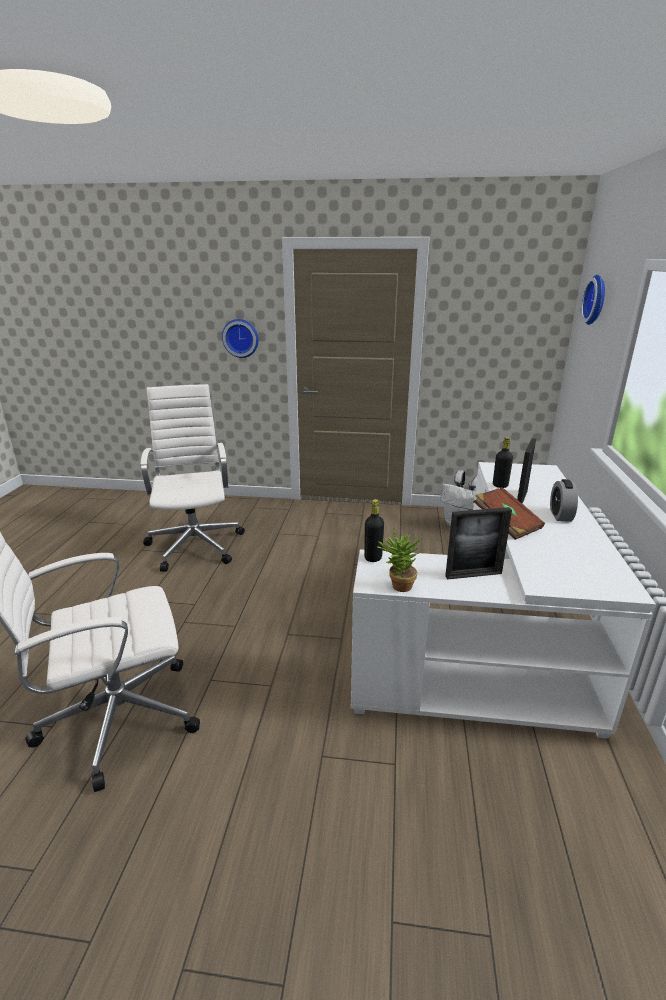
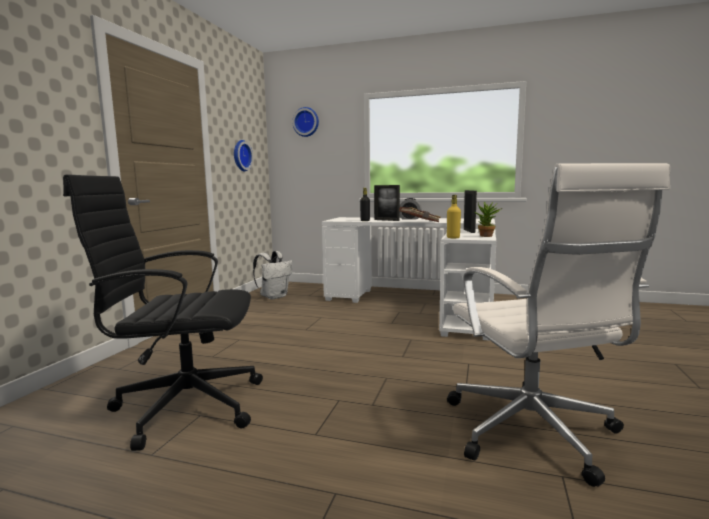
camera: 80 degrees left, 15 degrees down
white office chair [140,384,245,572] -> black office chair [63,174,263,451]
wall clock [222,319,259,358] -> wall clock moved to [234,140,253,171]
black bottle [364,499,384,562] -> yellow bottle [447,195,461,238]

